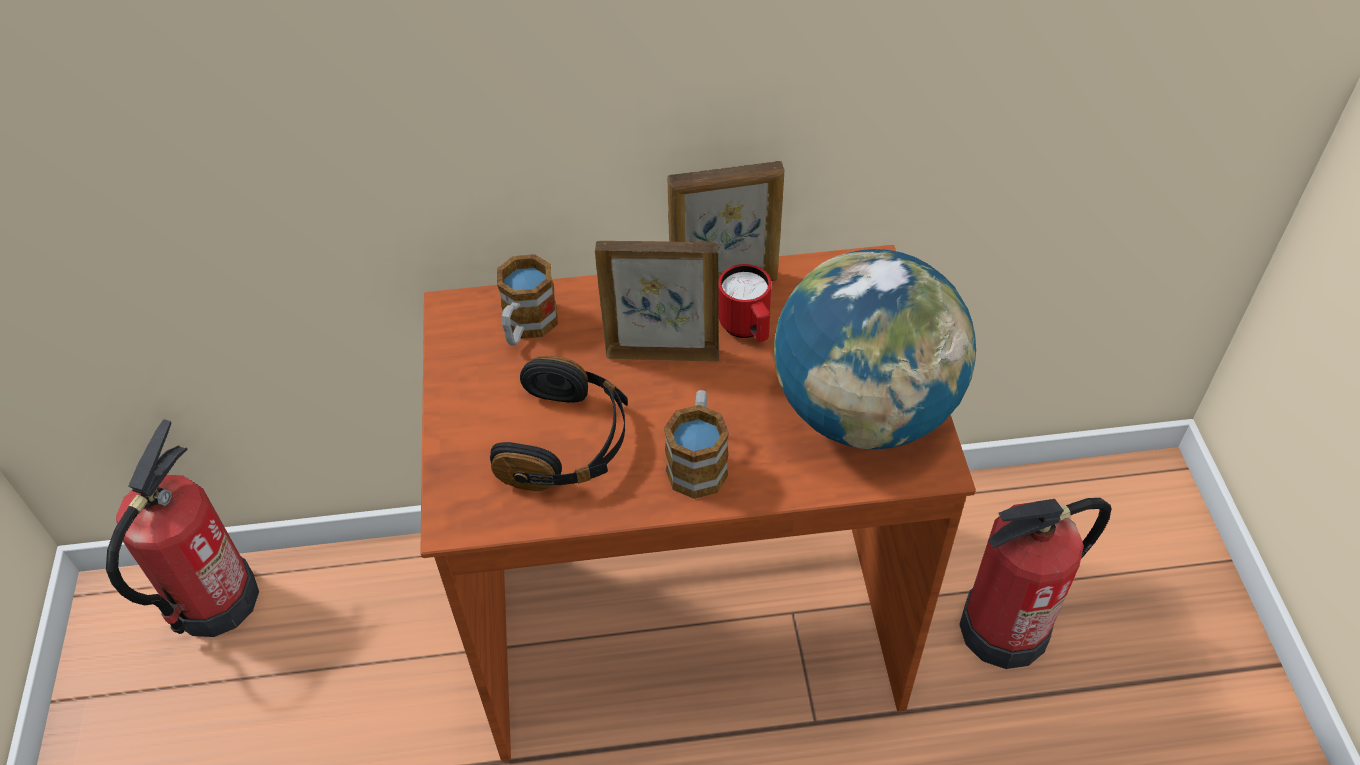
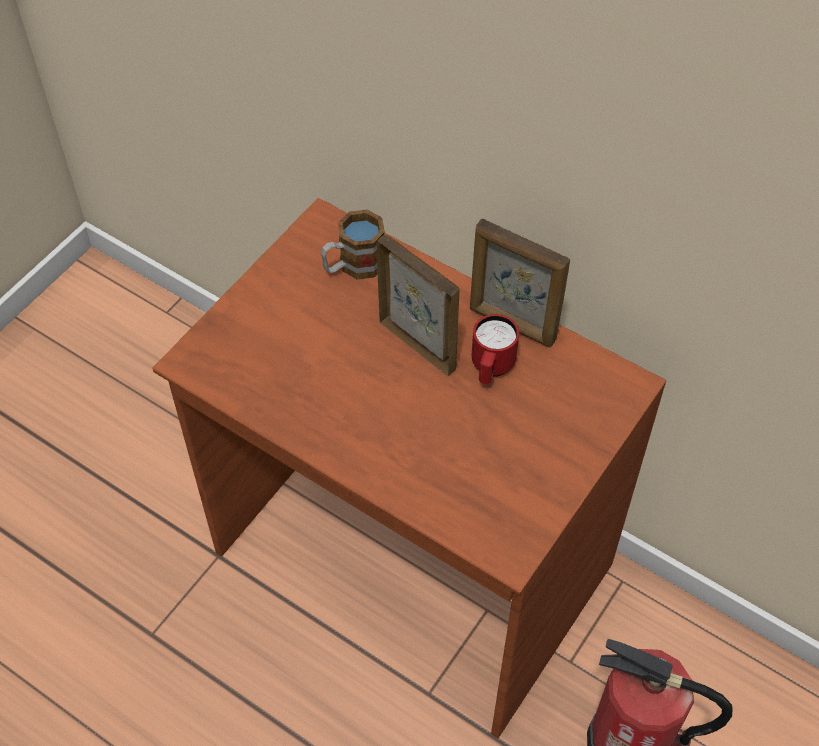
camera: 40 degrees right, 5 degrees up
fire extinguisher [106,419,259,637] -> none
black headphones [490,355,628,491] -> none
mug [664,390,729,499] -> none
globe [774,249,976,449] -> none

